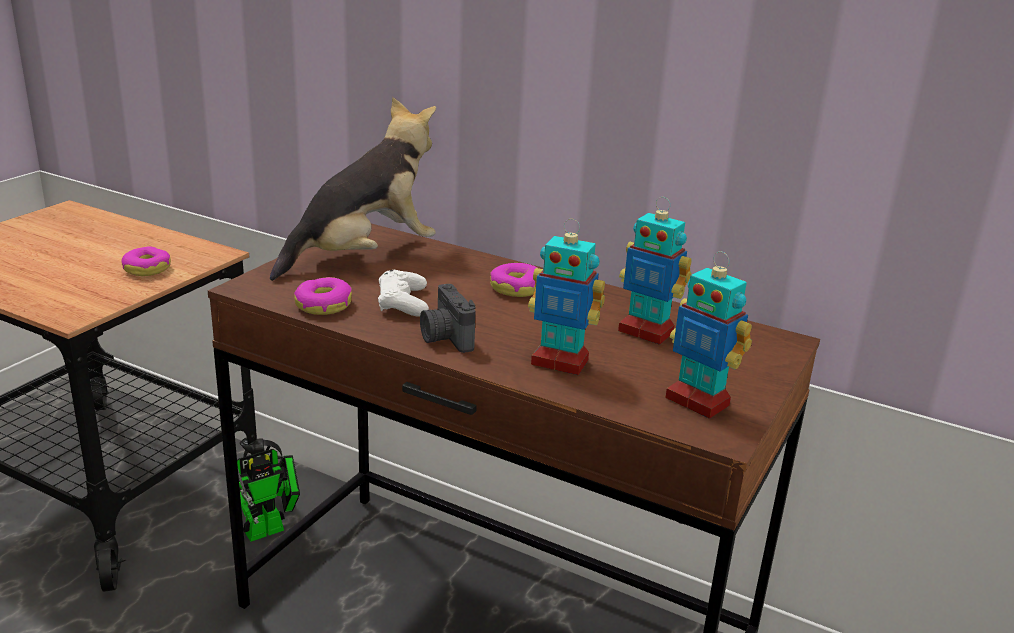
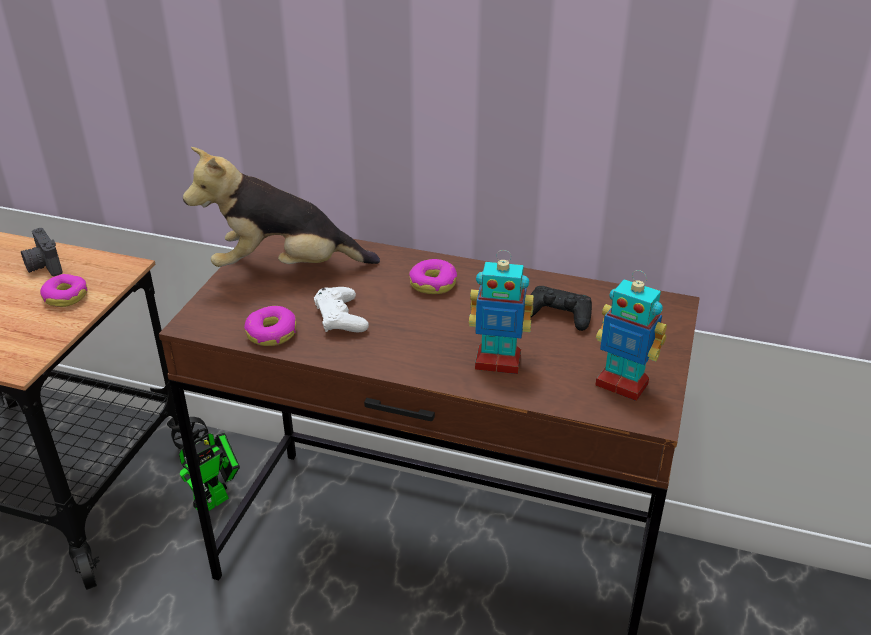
camera: 10 degrees left, 10 degrees up
plush toy [270,97,436,281] -> plush toy turned 135 degrees counterclockwise [183,147,380,267]
camera [420,284,476,353] -> camera moved to [21,228,63,276]
toy robot [618,197,692,345] -> black game controller [530,286,592,331]

